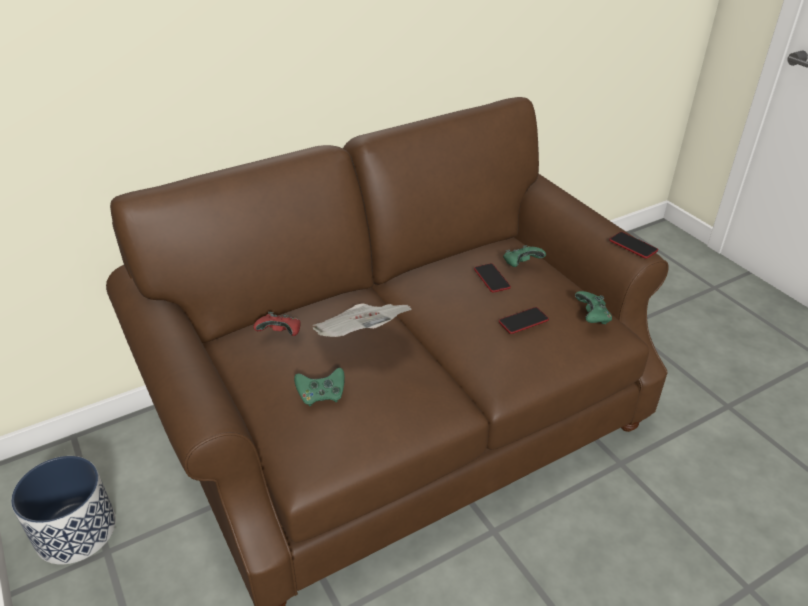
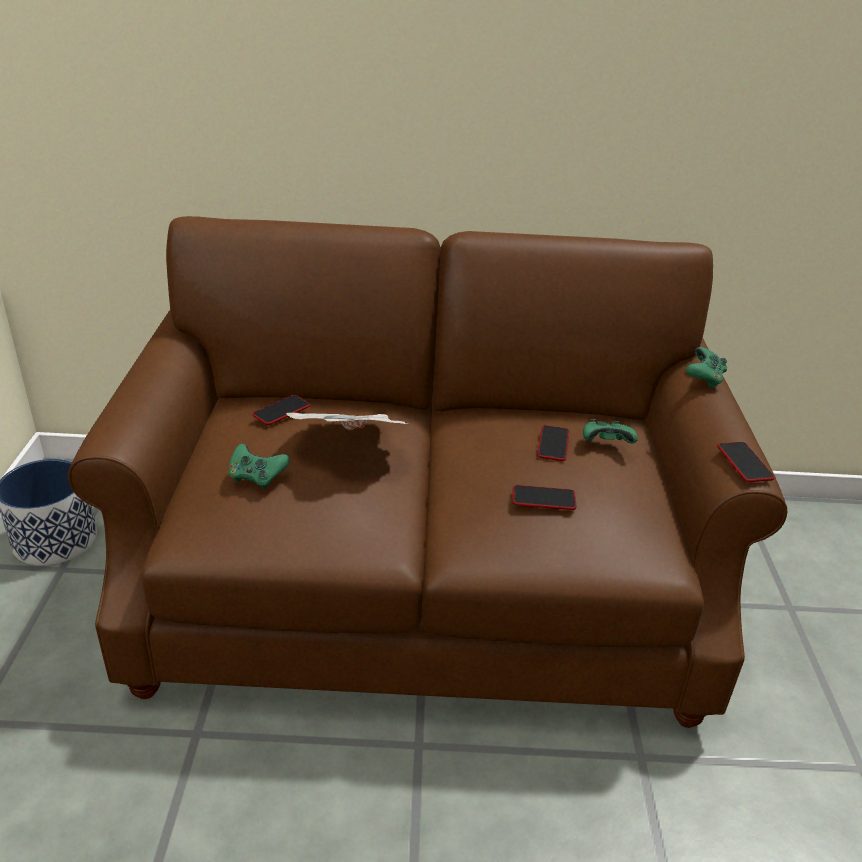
camera: 30 degrees right, 5 degrees down
red game controller [253,312,300,336] -> phone [252,395,310,425]
green game controller [575,291,612,324] -> green game controller moved to [686,347,727,388]

